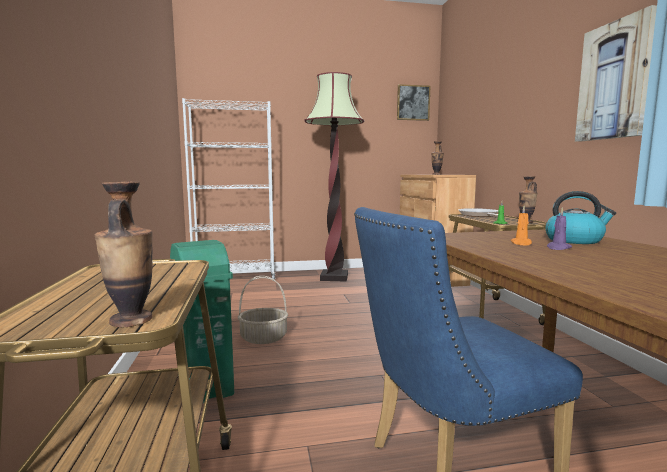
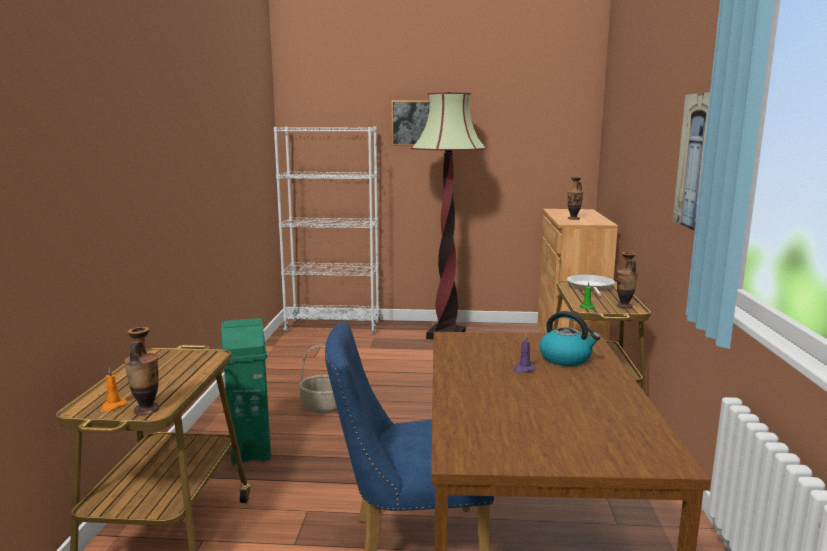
camera: 15 degrees right, 5 degrees up
picture [397,84,430,121] -> picture moved to [391,100,429,145]
orange candle [510,206,532,246] -> orange candle moved to [100,367,127,412]

